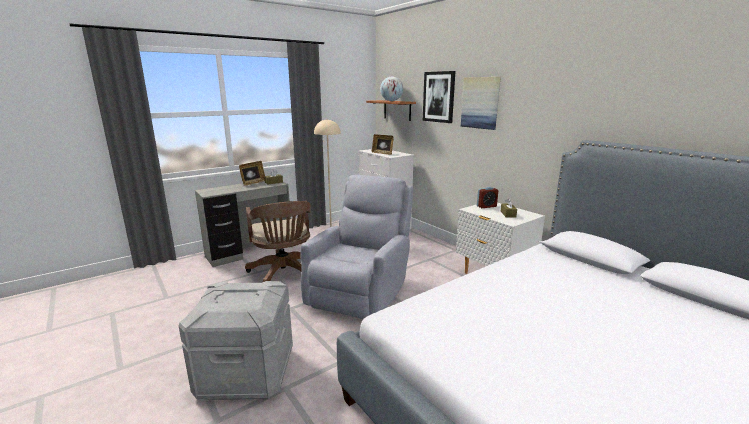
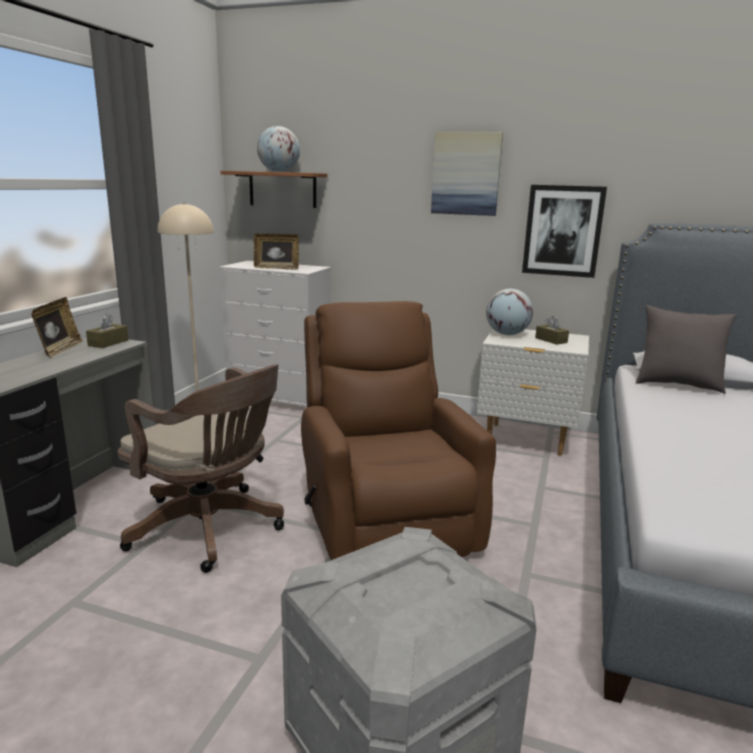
camera: 35 degrees left, 0 degrees up
grey armchair [300,175,414,319] -> brown armchair [301,301,496,560]
picture [423,71,455,123] -> picture moved to [522,185,607,278]
alarm clock [477,187,498,208] -> globe [486,289,533,335]
none -> grey pillow [636,305,736,394]

